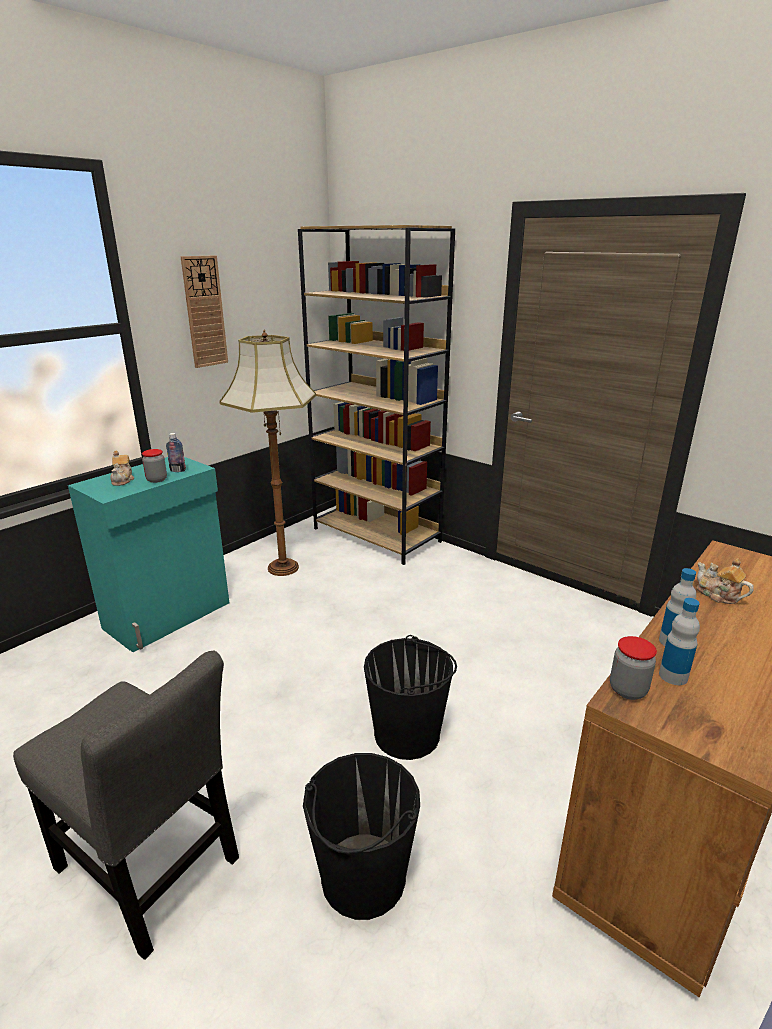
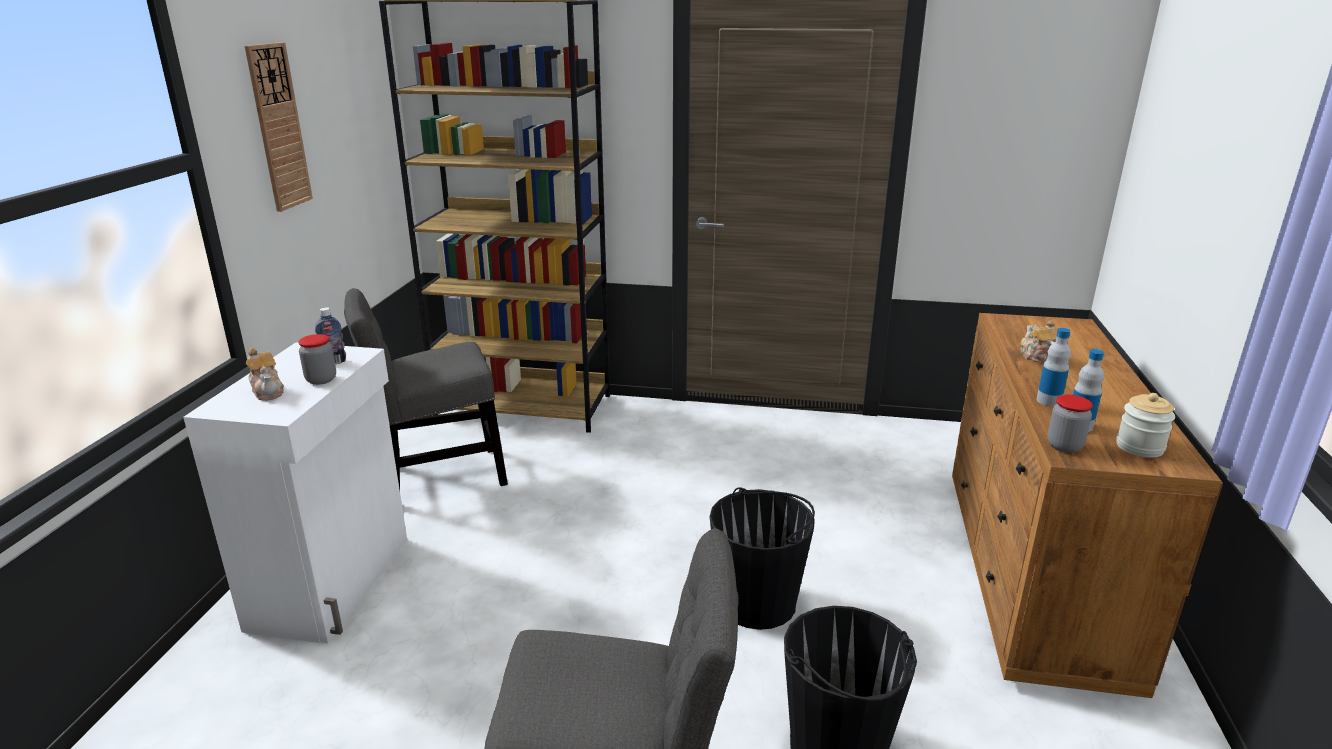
camera: 30 degrees left, 0 degrees up
turquoise cabinet [68,457,229,652] -> white cabinet [183,342,407,643]
floor lamp [219,330,316,576] -> grey chair [344,288,508,489]
teapot [697,558,754,604] -> teapot turned 60 degrees clockwise [1020,320,1057,363]
none -> jar [1116,393,1175,458]

